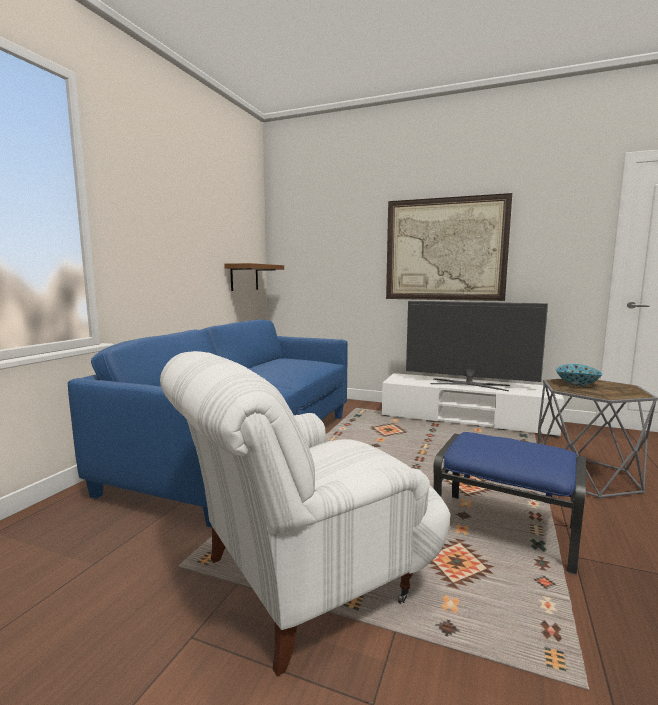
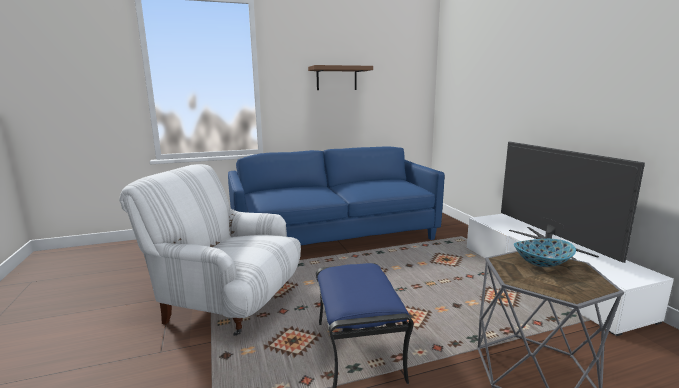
camera: 50 degrees right, 5 degrees up
brown shelf [224,263,284,291] -> brown shelf moved to [308,65,373,90]
picture [386,193,512,301] -> none

